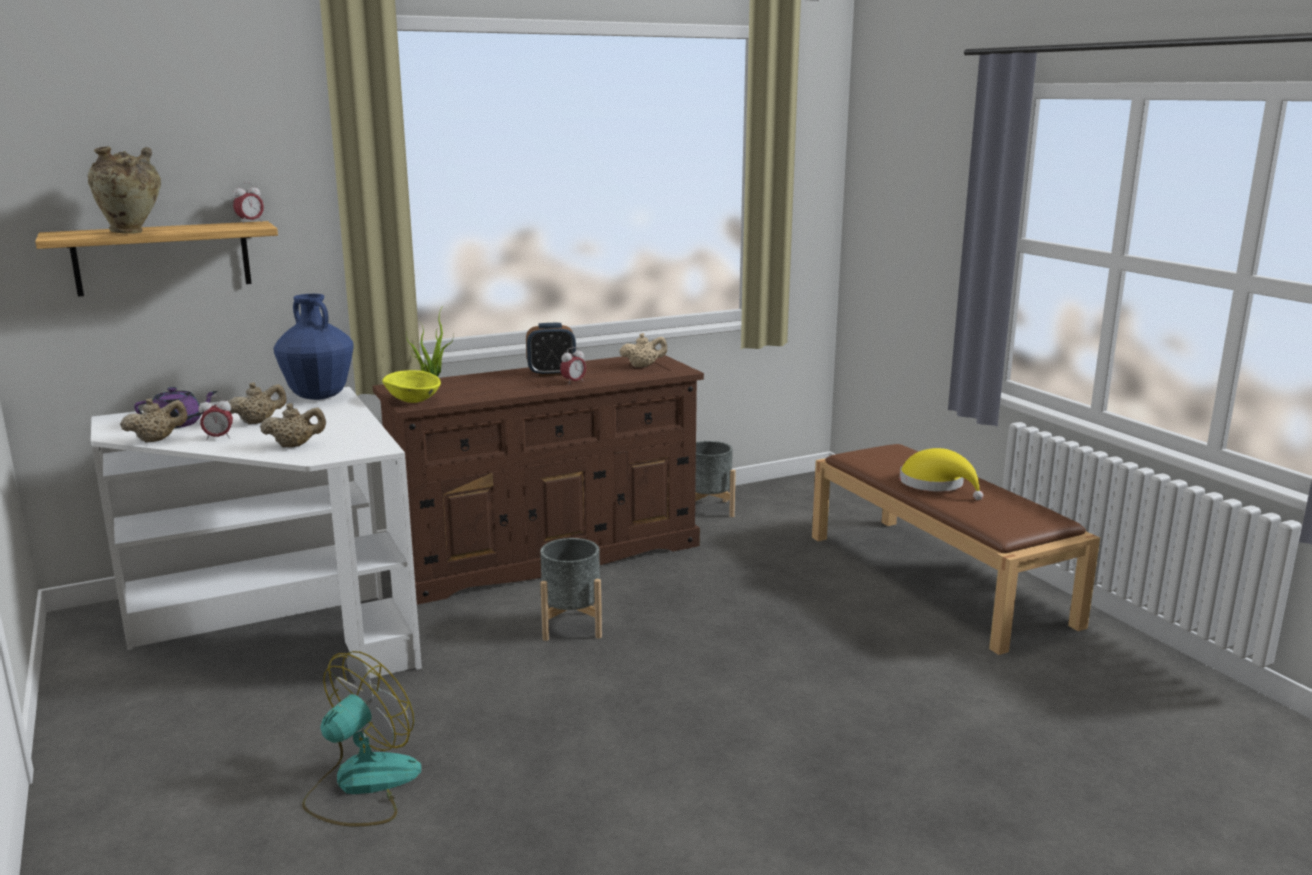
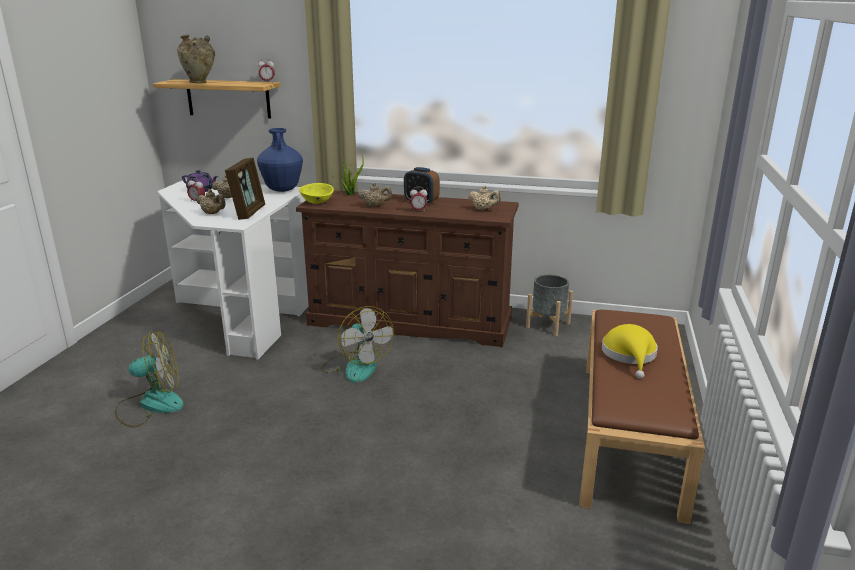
camera: 40 degrees right, 5 degrees up
beige teapot [120,398,187,443] -> beige teapot moved to [358,183,392,207]
grey planter [540,538,602,641] -> fan [321,306,394,383]
none -> picture frame [225,158,265,220]

